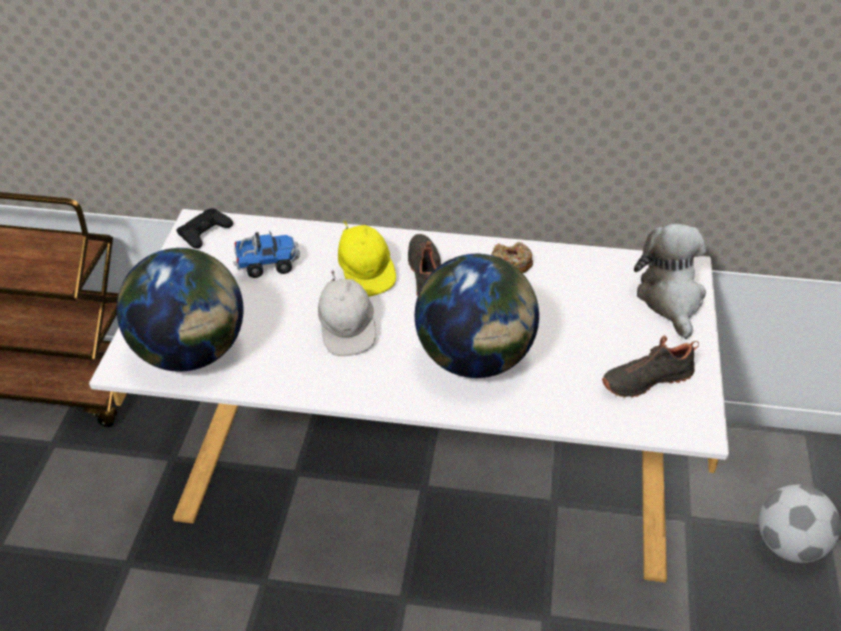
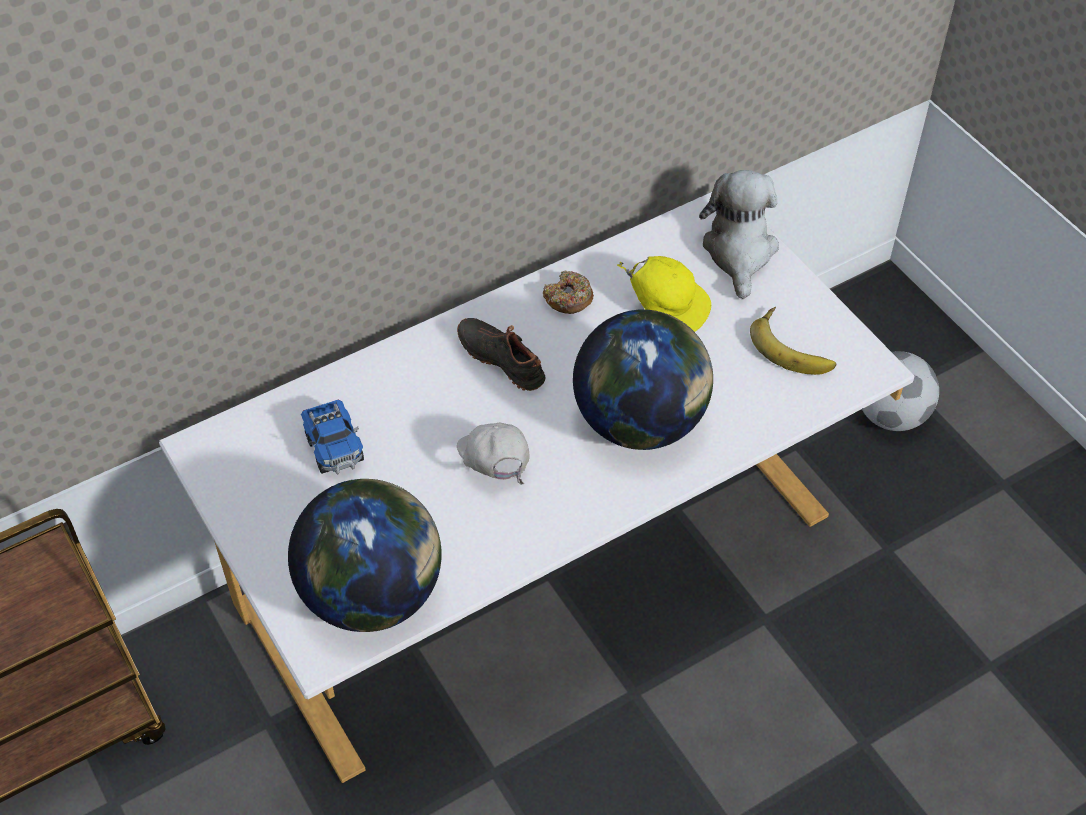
camera: 40 degrees left, 10 degrees up
black game controller [176,208,233,249] -> none
toy truck [233,231,300,278] -> toy truck turned 120 degrees clockwise [301,399,364,475]
white cap [318,270,376,356] -> white cap turned 150 degrees counterclockwise [457,423,530,485]
yellow cap [338,219,396,296] -> yellow cap moved to [617,256,711,332]
black shoe [602,335,699,398] -> banana [750,307,836,375]
plush toy [634,224,706,339] -> plush toy turned 45 degrees clockwise [699,170,779,299]

